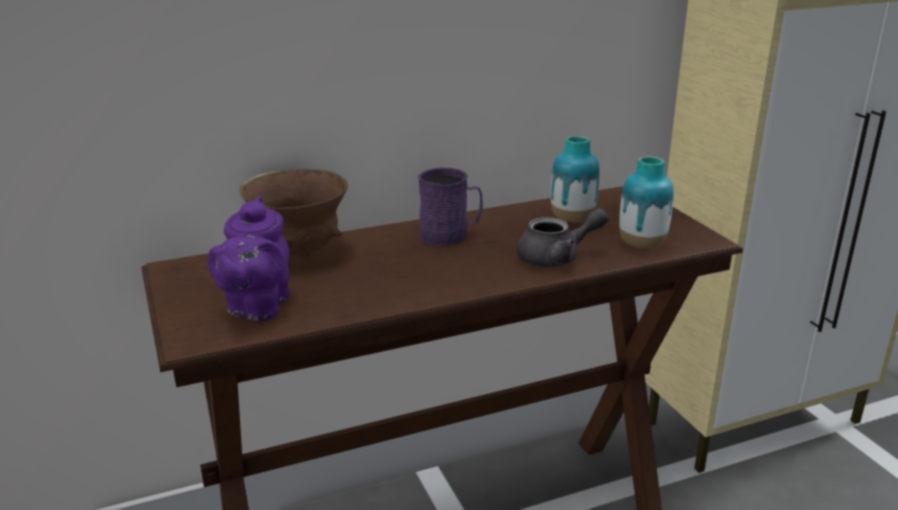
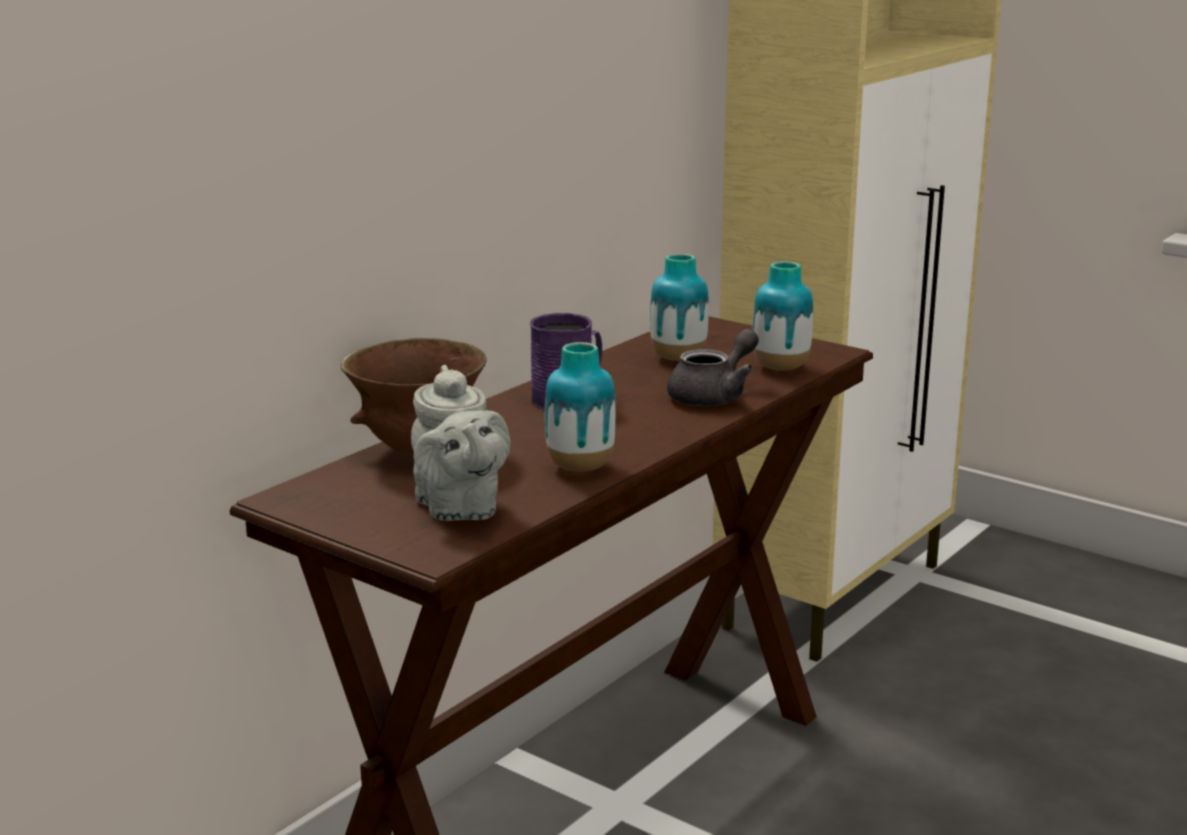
camera: 30 degrees left, 5 degrees down
purple teapot [208,196,290,322] -> grey teapot [411,365,510,521]
none -> vase [545,342,616,472]

